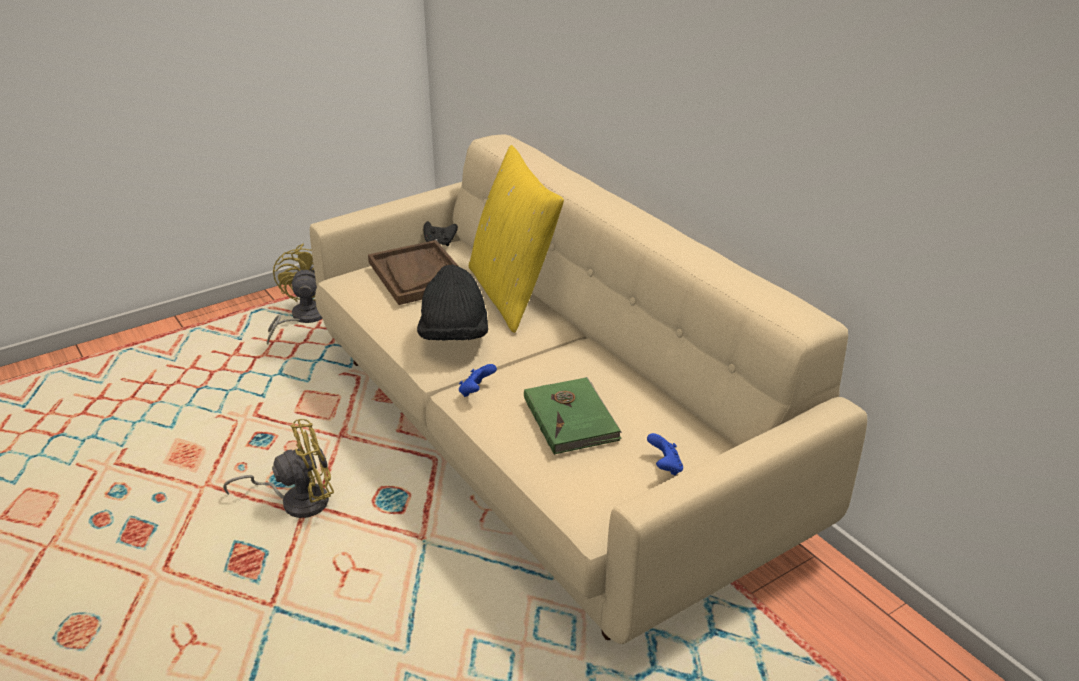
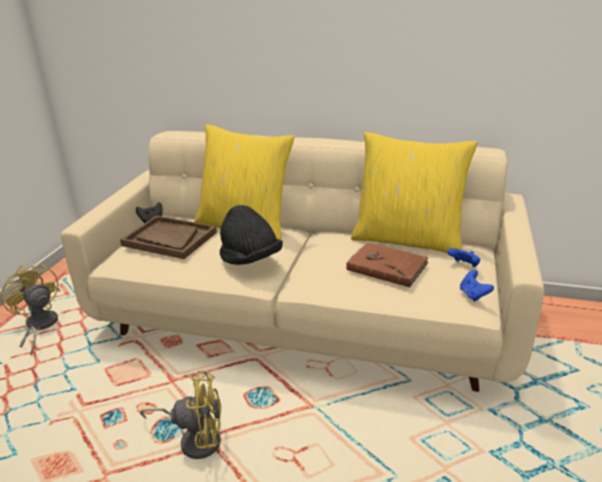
camera: 40 degrees left, 5 degrees down
yellow fan [223,419,334,518] -> yellow fan turned 60 degrees clockwise [140,370,221,459]
blue game controller [459,364,497,397] -> blue game controller moved to [460,270,494,302]
green book [524,377,622,455] -> brown book [346,242,429,287]
none -> yellow pillow [351,132,478,253]

